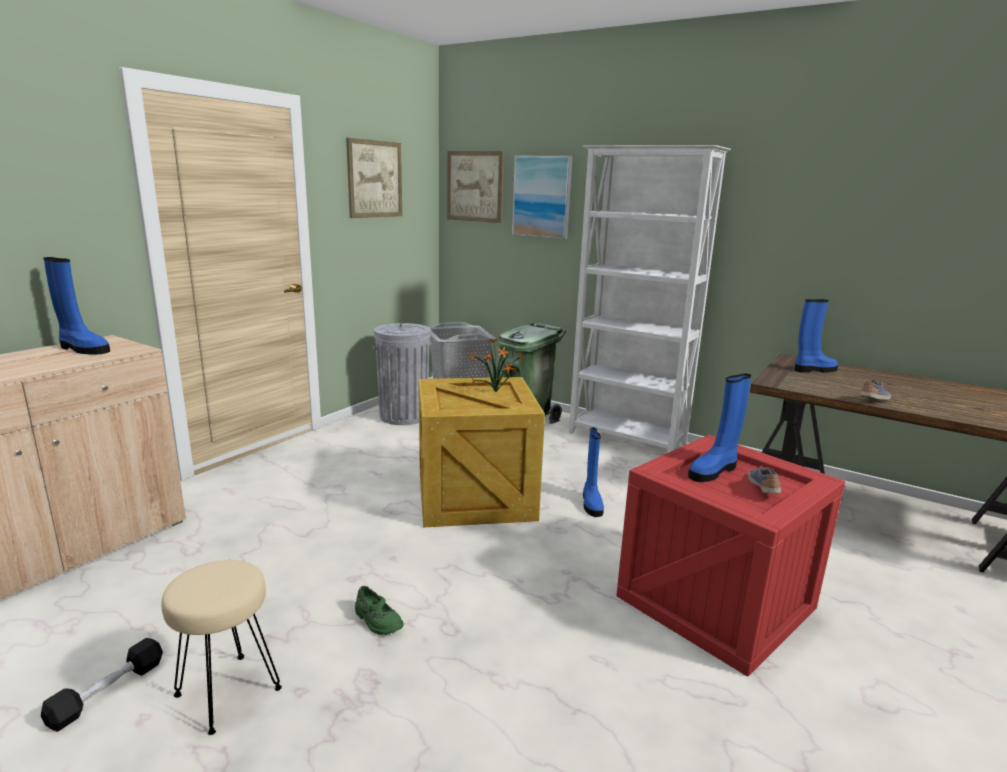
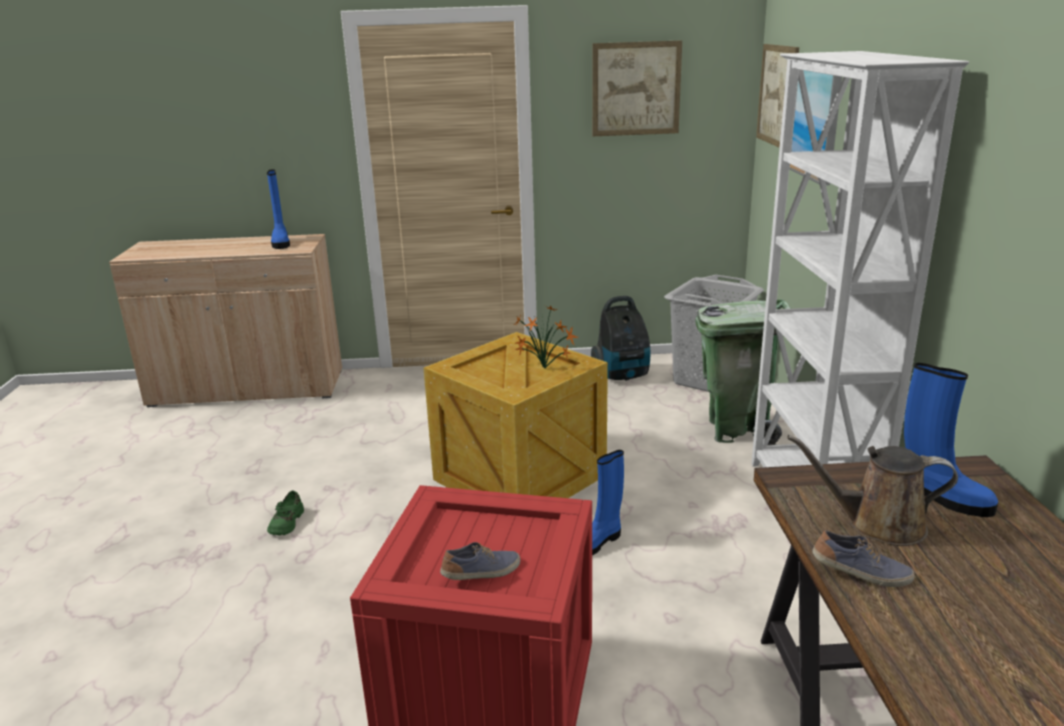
camera: 55 degrees right, 5 degrees up
black dumbbell [41,638,163,732] -> none
beige stool [161,560,282,735] -> none
grey trash can [373,323,431,425] -> vacuum cleaner [591,296,651,381]
blue boot [688,374,751,482] -> none
none -> brown watering can [787,435,958,546]

